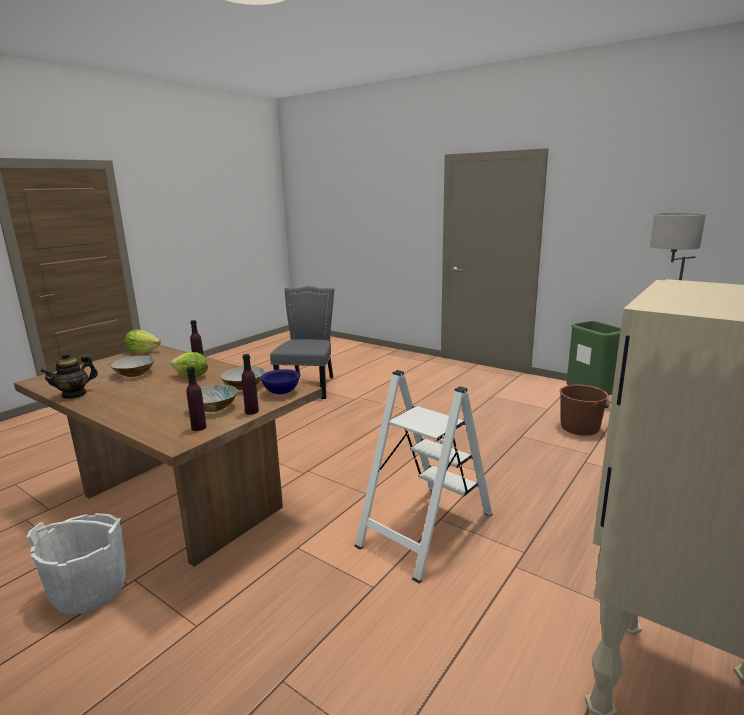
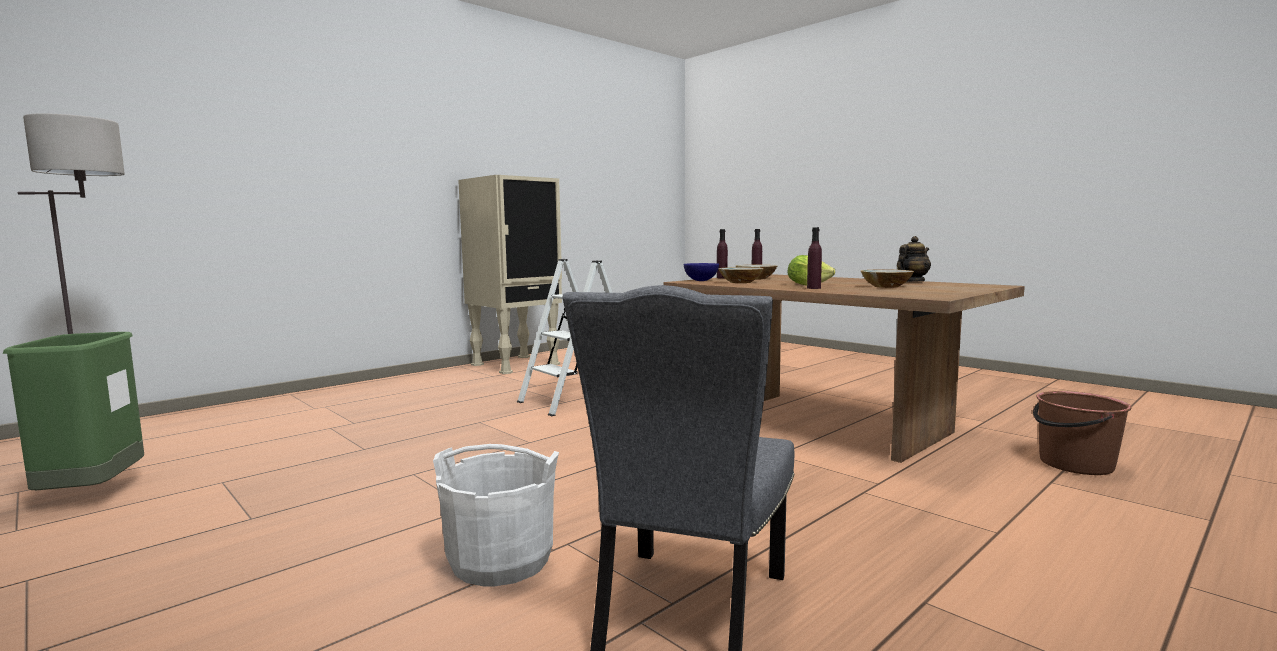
camera: 170 degrees left, 10 degrees down
white bucket [26,513,126,615] -> white bucket moved to [433,444,559,587]
lettuce [124,330,161,353] -> none
brown bucket [560,384,609,436] -> brown bucket moved to [1033,391,1132,475]

